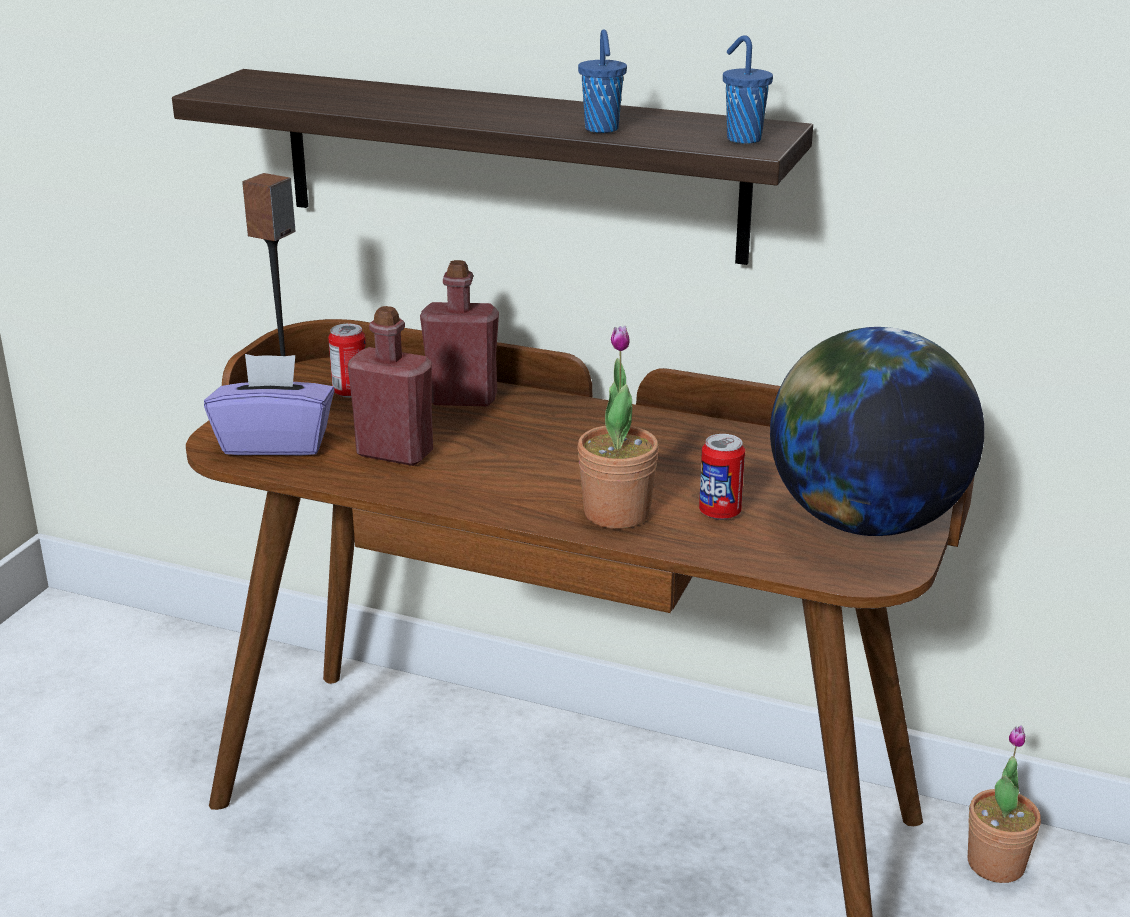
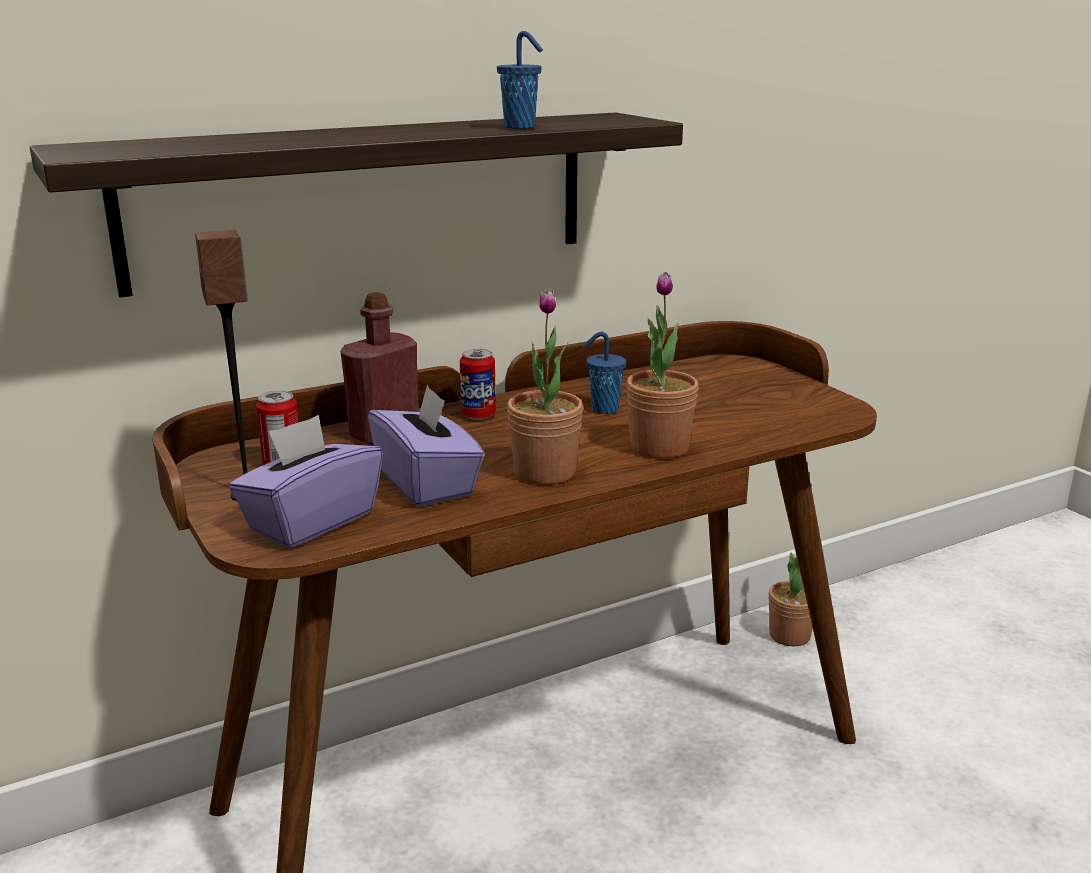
camera: 50 degrees left, 5 degrees down
red bottle [348,306,433,466] -> purple tissue box [368,384,485,507]
can [699,434,745,520] -> can moved to [460,349,496,420]
blue cup [723,35,773,144] -> blue cup moved to [582,332,626,414]
globe [770,327,984,536] -> none
none -> potted plant [507,289,583,485]

